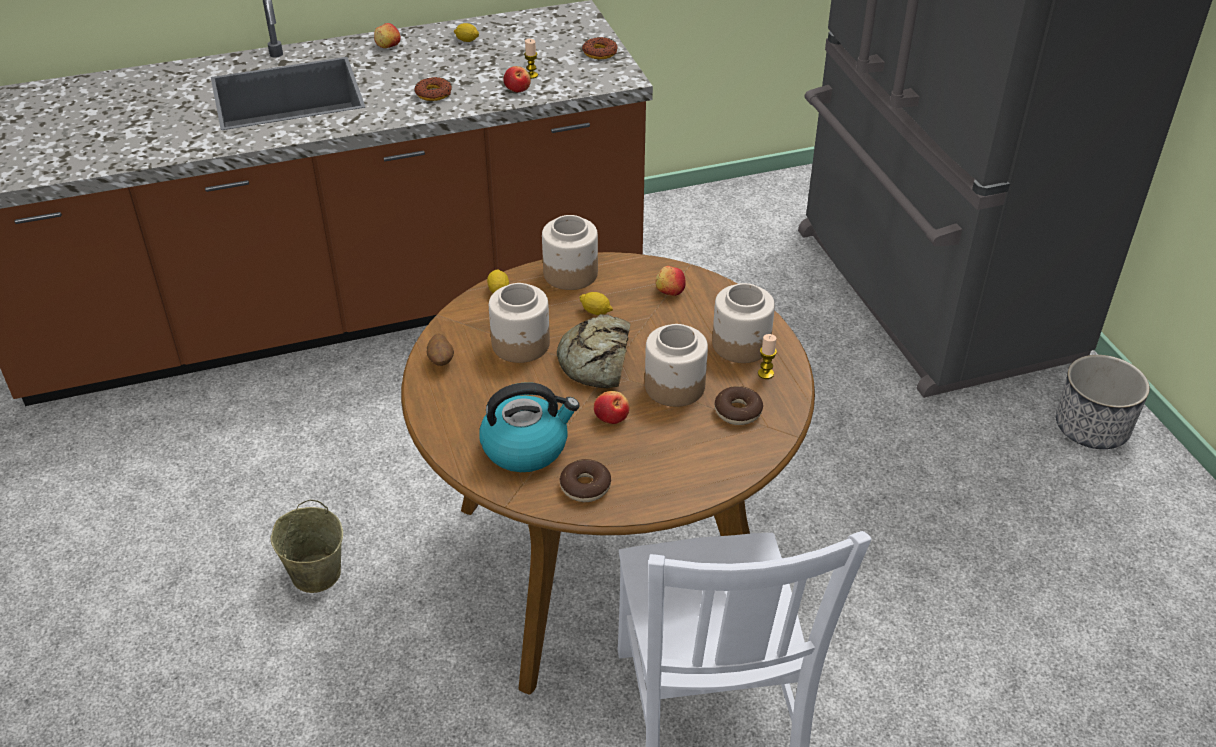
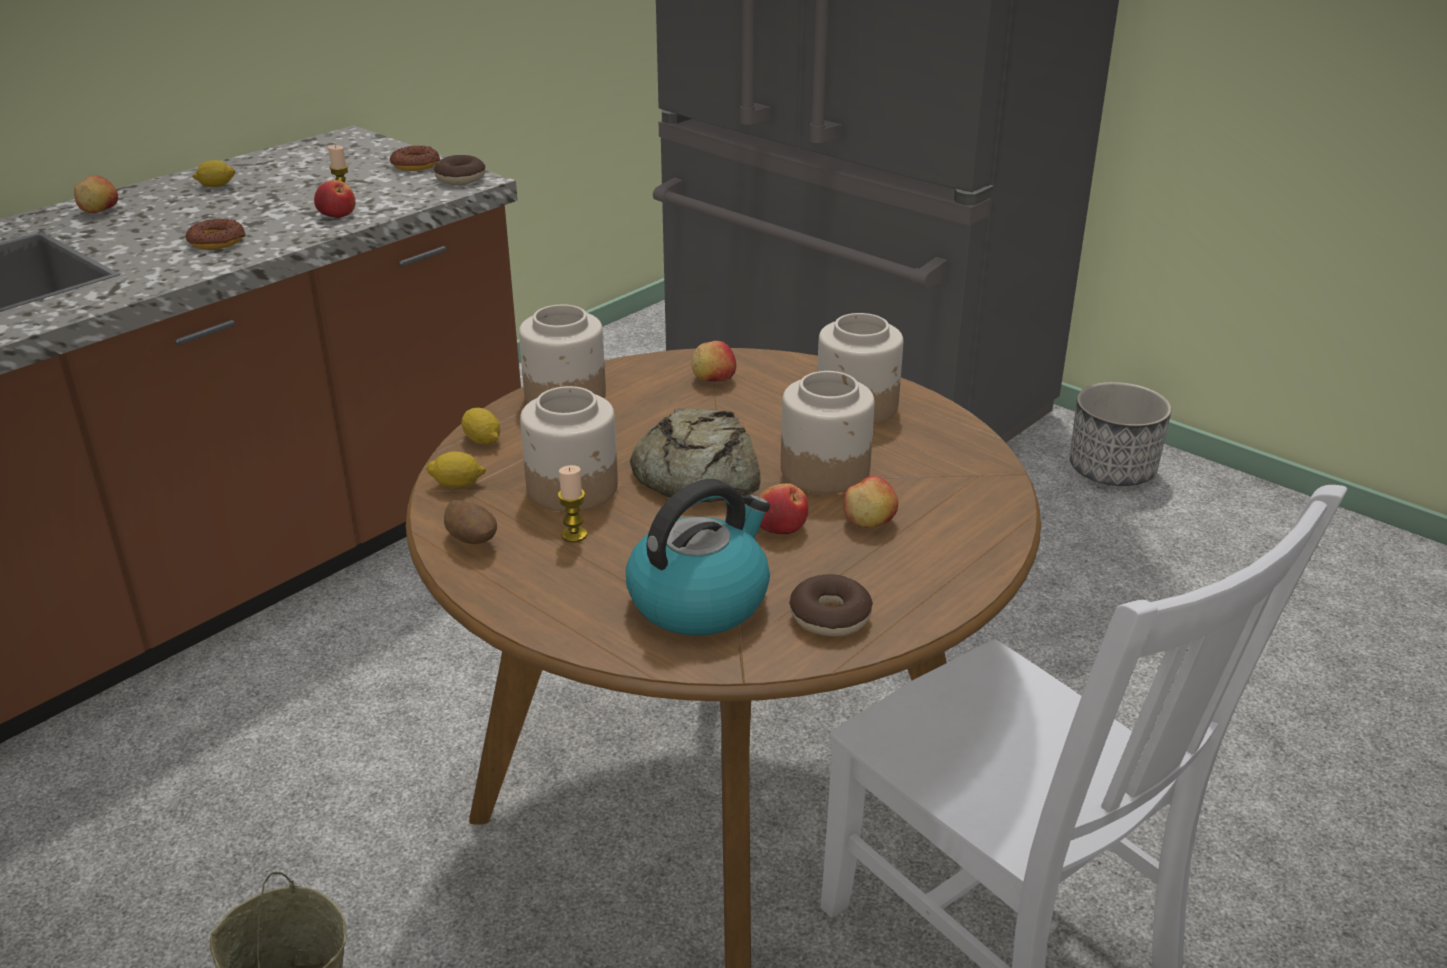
camera: 30 degrees left, 10 degrees down
lemon [579,292,613,315] -> lemon moved to [425,451,486,487]
donut [715,386,763,425] -> donut moved to [434,155,485,185]
candle [758,334,777,379] -> candle moved to [558,465,587,543]
none -> apple [843,476,898,528]

